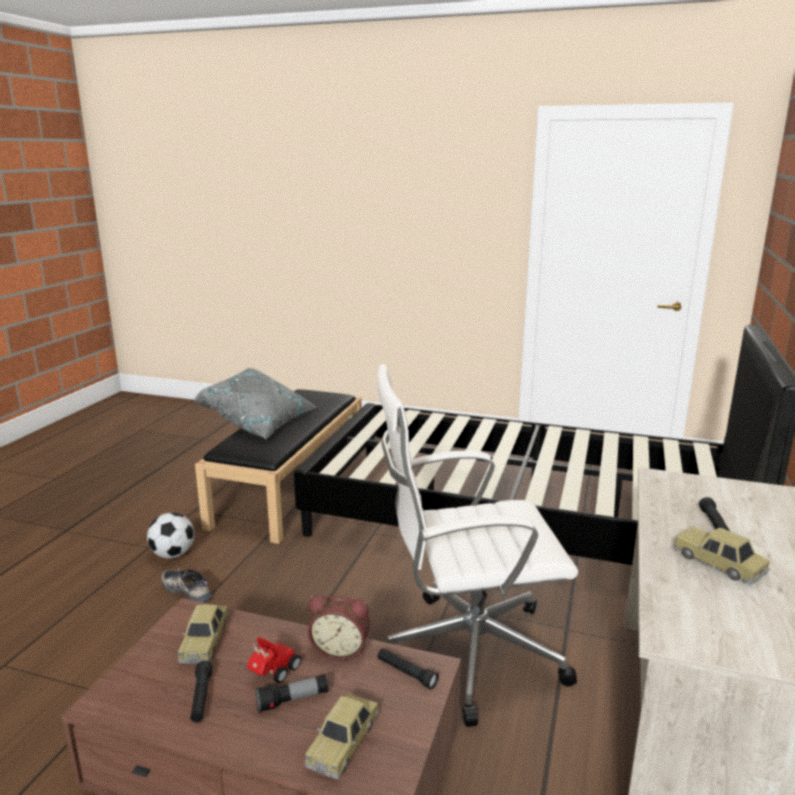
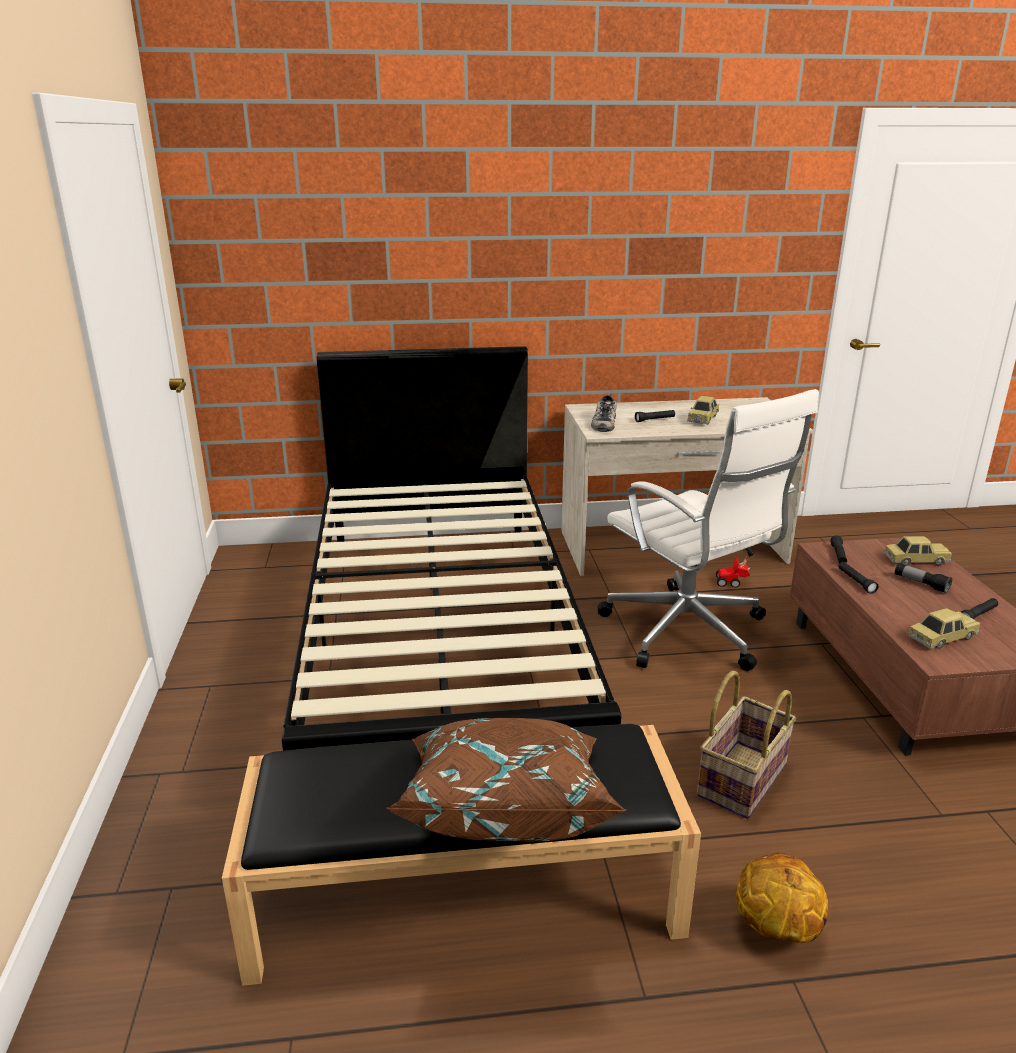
camera: 115 degrees left, 5 degrees up
football [147,512,194,558] -> basketball [736,853,829,943]
shoe [162,568,212,603] -> shoe moved to [591,393,617,432]
grey pillow [194,368,317,439] -> brown pillow [386,718,626,842]
toy car [247,637,301,683] -> toy car moved to [716,556,751,588]
alarm clock [308,595,370,661] -> black flashlight [838,562,879,594]
none -> basket [697,671,796,819]

